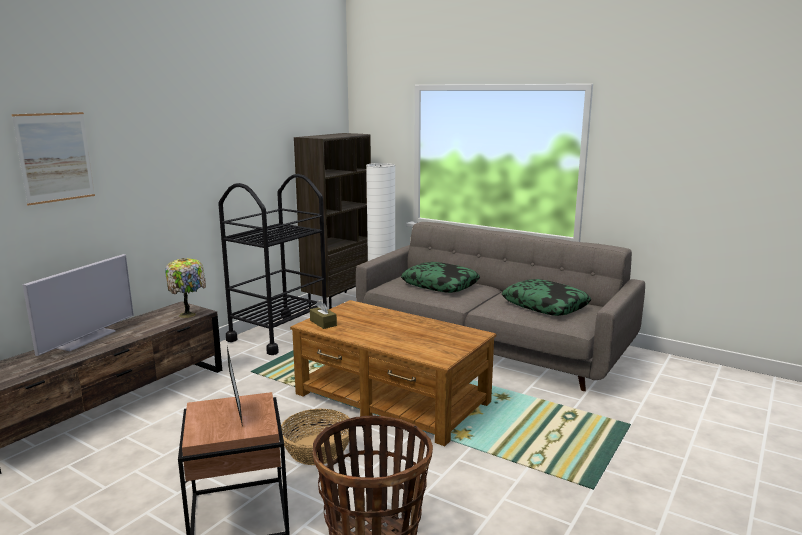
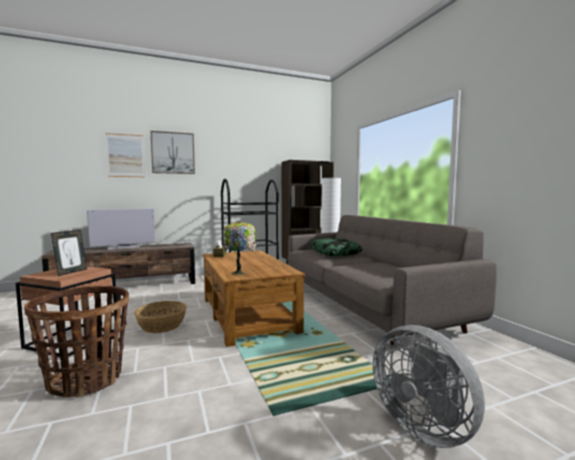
camera: 35 degrees right, 10 degrees down
table lamp [165,258,206,318] -> table lamp moved to [223,221,257,275]
pillow [502,279,591,316] -> none
none -> picture [151,131,195,174]
none -> grey fan [373,325,485,448]

